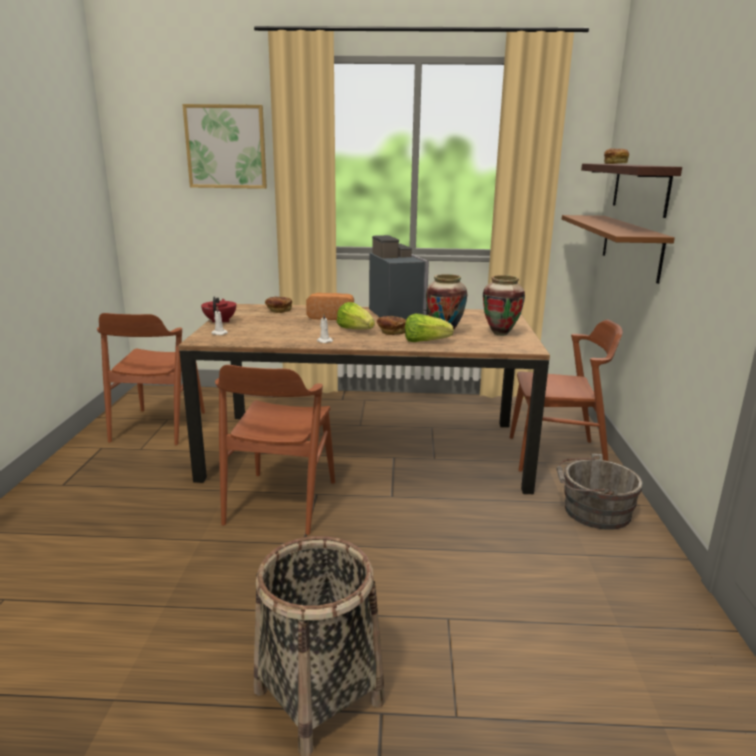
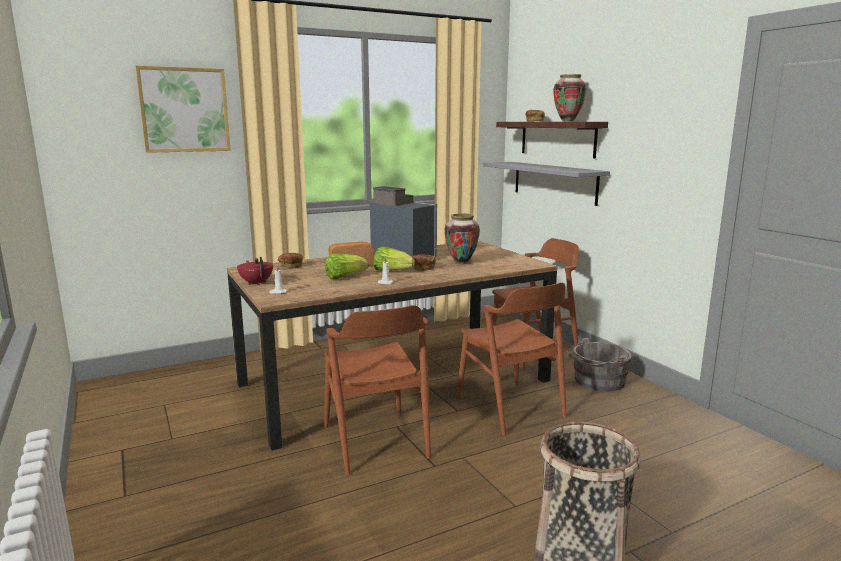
camera: 30 degrees left, 5 degrees down
brown chair [97,313,205,445] -> brown chair moved to [457,283,567,435]
lettuce [405,314,454,342] -> lettuce moved to [325,253,368,279]
vase [483,275,525,336] -> vase moved to [553,74,586,122]
brown shelf [562,215,675,284] -> grey shelf [483,162,610,206]

